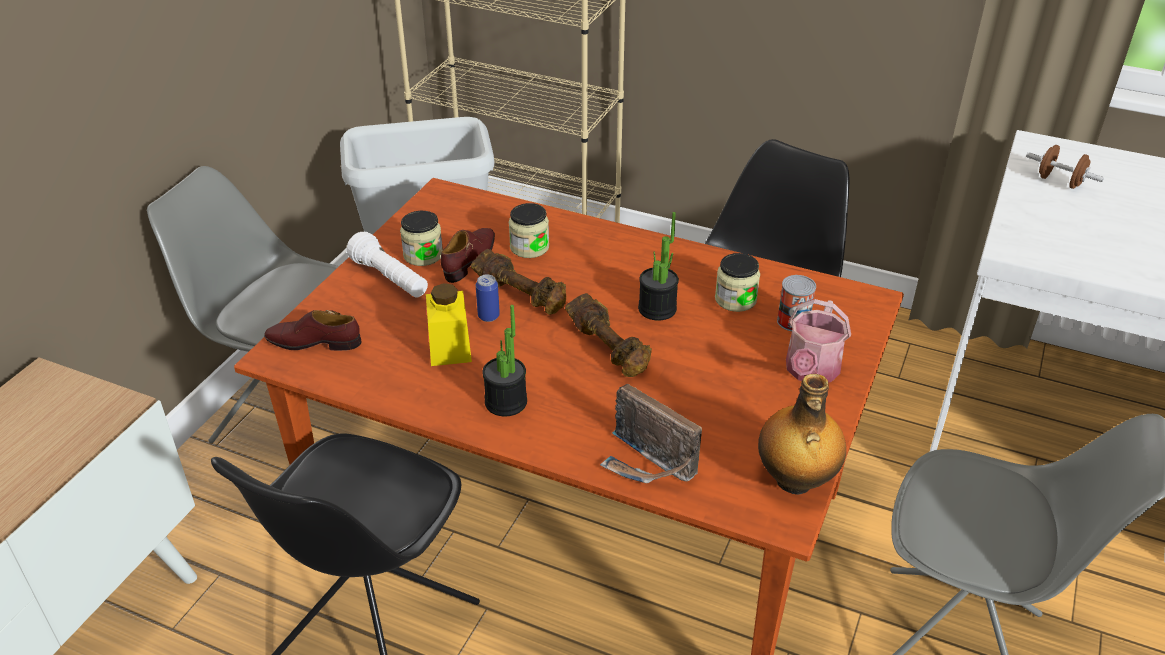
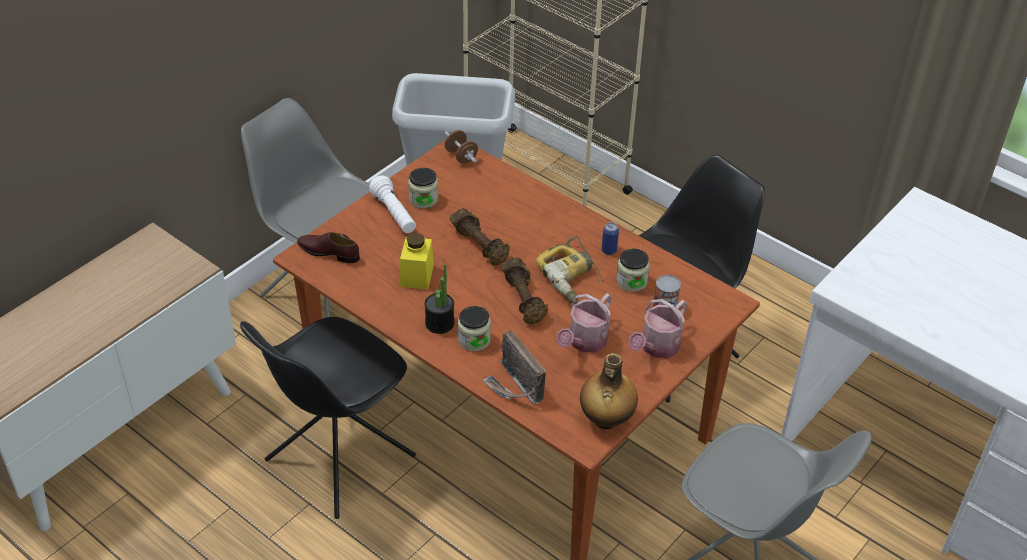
camera: 15 degrees right, 5 degrees up
brown shoe [440,228,495,283] -> none
can [476,274,500,322] -> can moved to [602,222,619,255]
jar [509,203,549,258] -> jar moved to [458,306,491,352]
potted plant [638,212,679,321] -> power drill [536,236,601,304]
brown dumbbell [1026,145,1104,189] -> brown dumbbell moved to [445,130,478,164]
none -> watering can [557,293,612,353]

